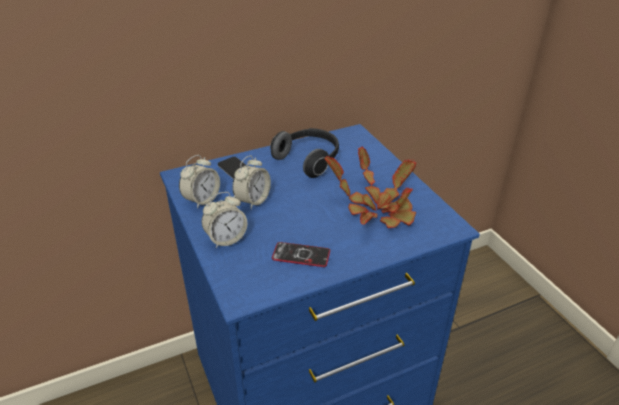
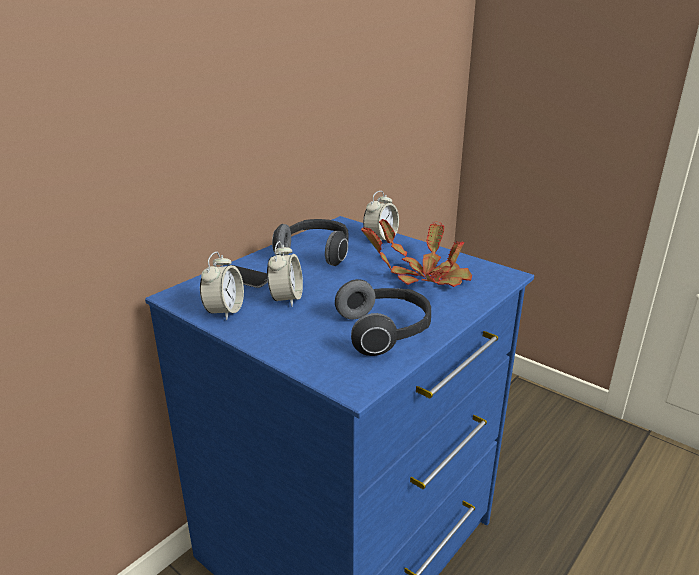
camera: 25 degrees left, 10 degrees down
alarm clock [202,192,248,248] -> alarm clock moved to [363,191,399,241]
phone [272,242,330,267] -> headphones [335,279,431,356]

